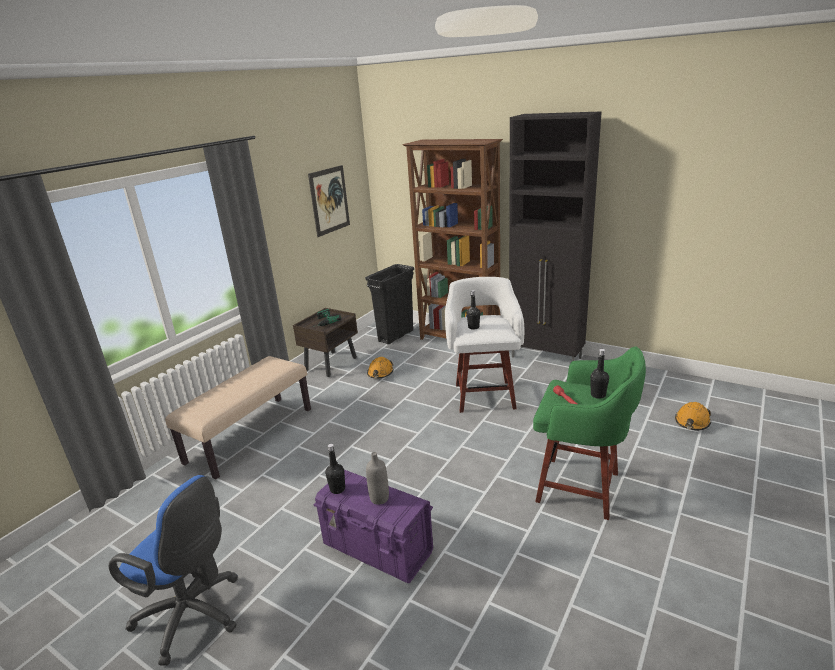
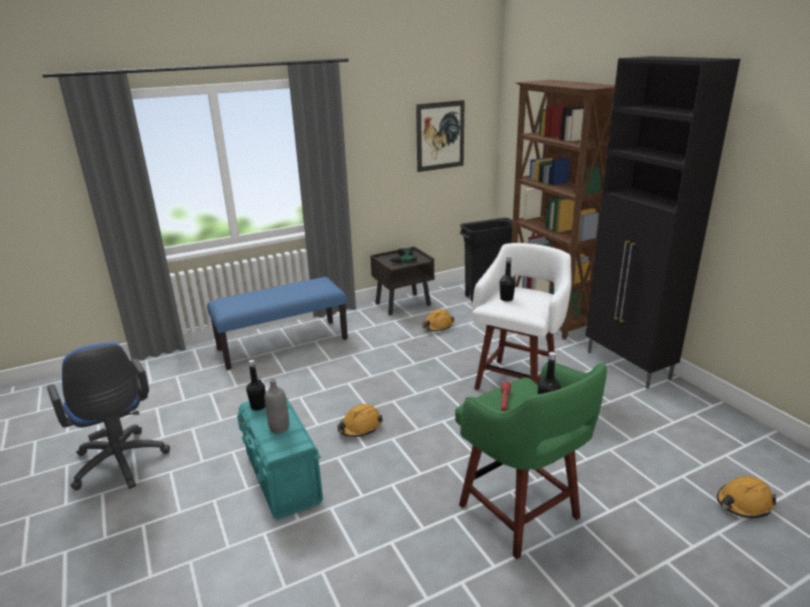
camera: 30 degrees right, 0 degrees up
beige bench [165,356,311,480] -> blue bench [207,277,348,370]
purple storage box [313,470,433,583] -> turquoise storage box [237,395,323,520]
none -> orange hard hat [337,404,383,437]

